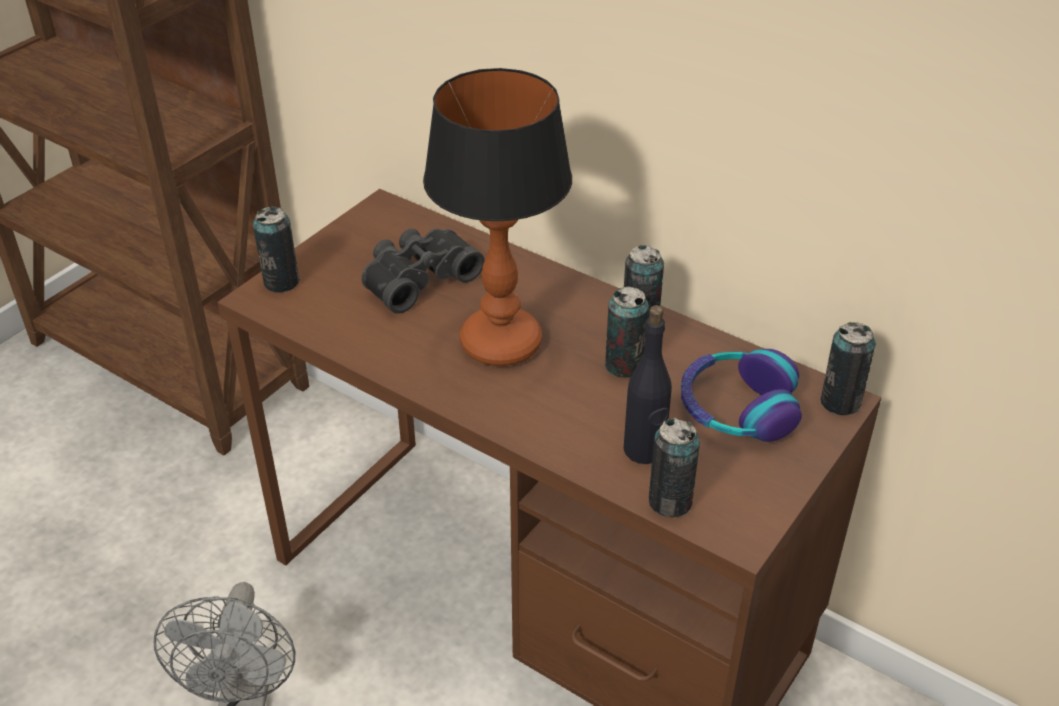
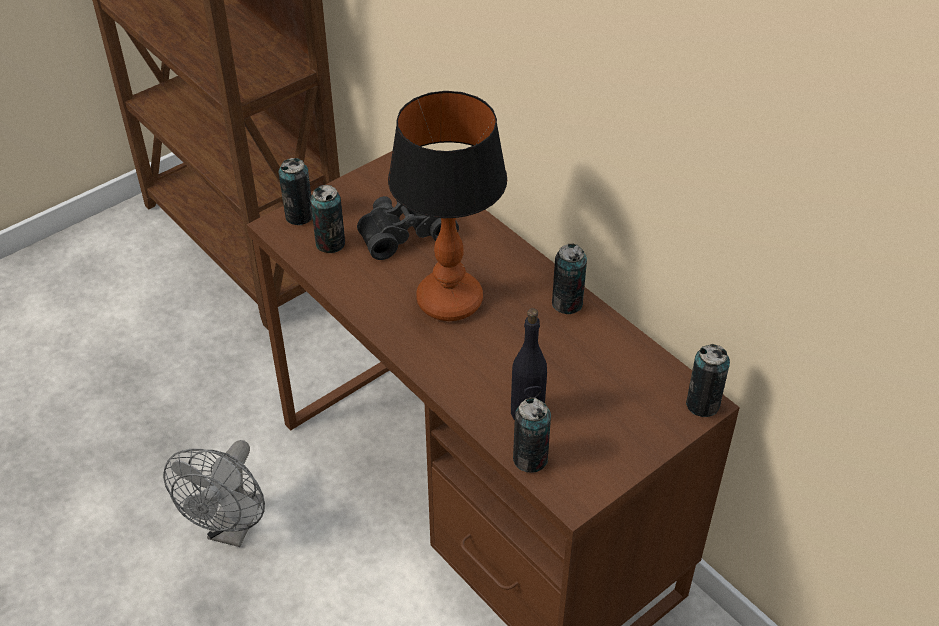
camera: 15 degrees right, 5 degrees up
can [605,287,649,378] -> can moved to [310,185,345,253]
headphones [681,349,802,442] -> none

